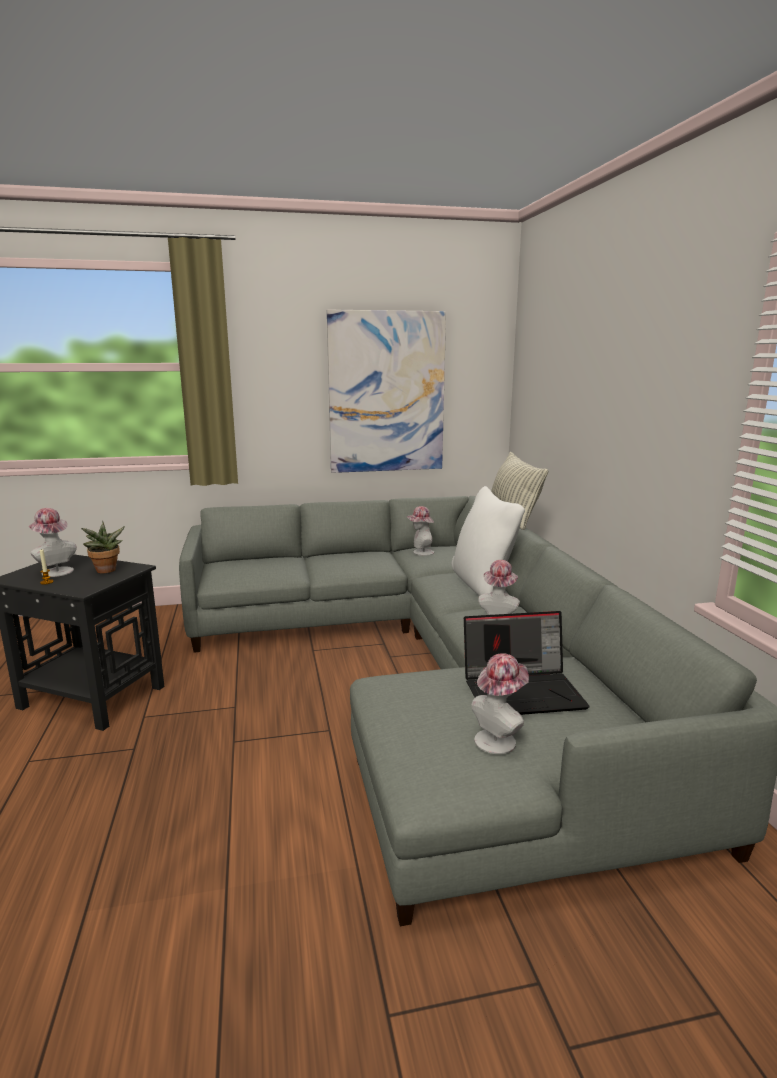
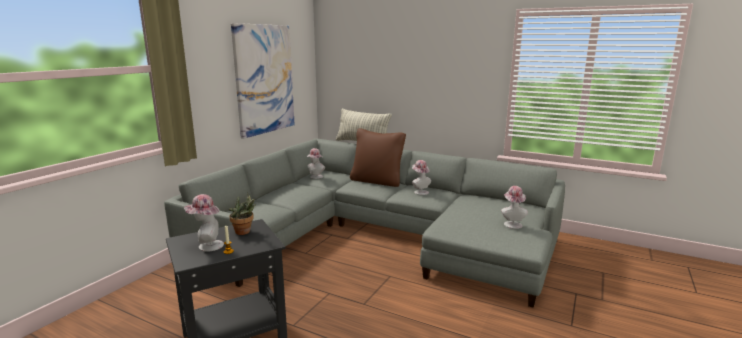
camera: 50 degrees left, 0 degrees up
white pillow [452,486,525,596] -> brown pillow [350,128,406,187]
laptop [464,611,590,715] -> none

